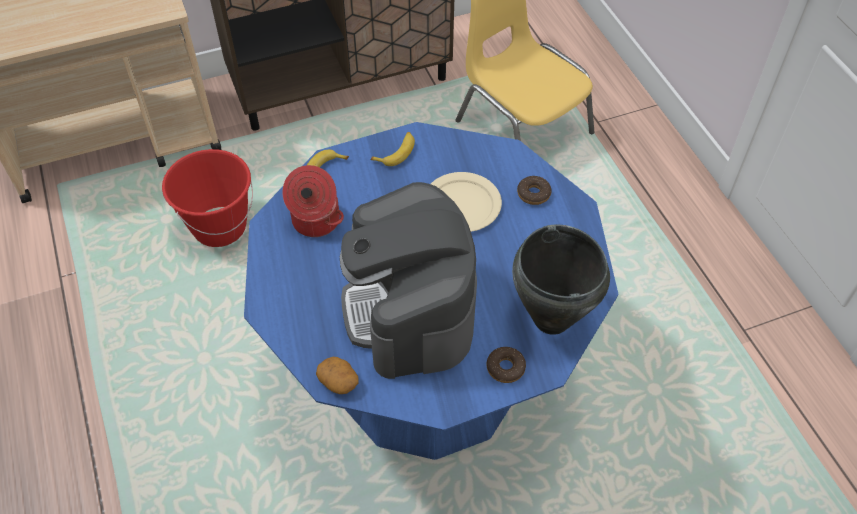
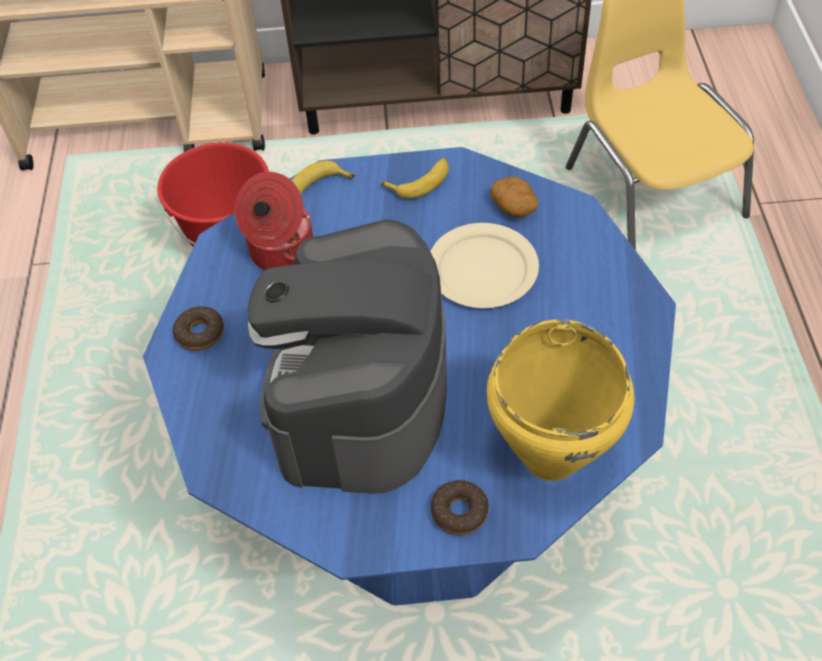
camera: 20 degrees right, 0 degrees up
potato [316,357,359,394] -> potato moved to [490,176,538,218]
black cooking pot [512,224,610,335] -> yellow cooking pot [487,319,634,481]
donut [517,176,552,205] -> donut moved to [173,306,224,351]

